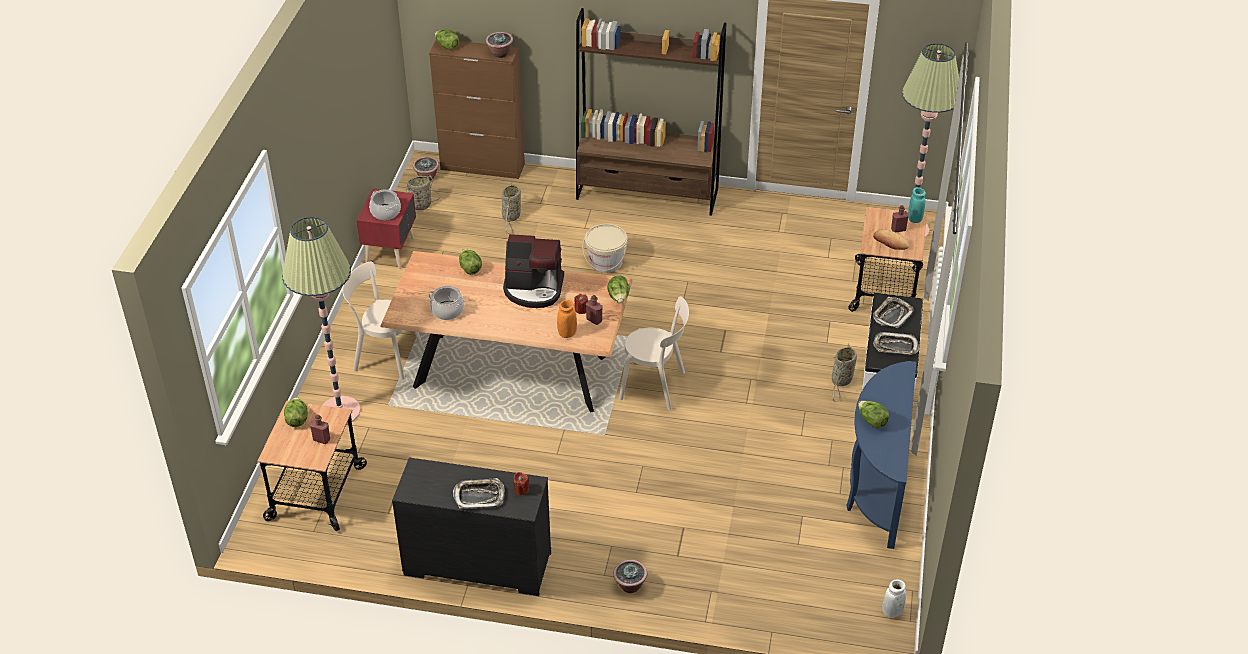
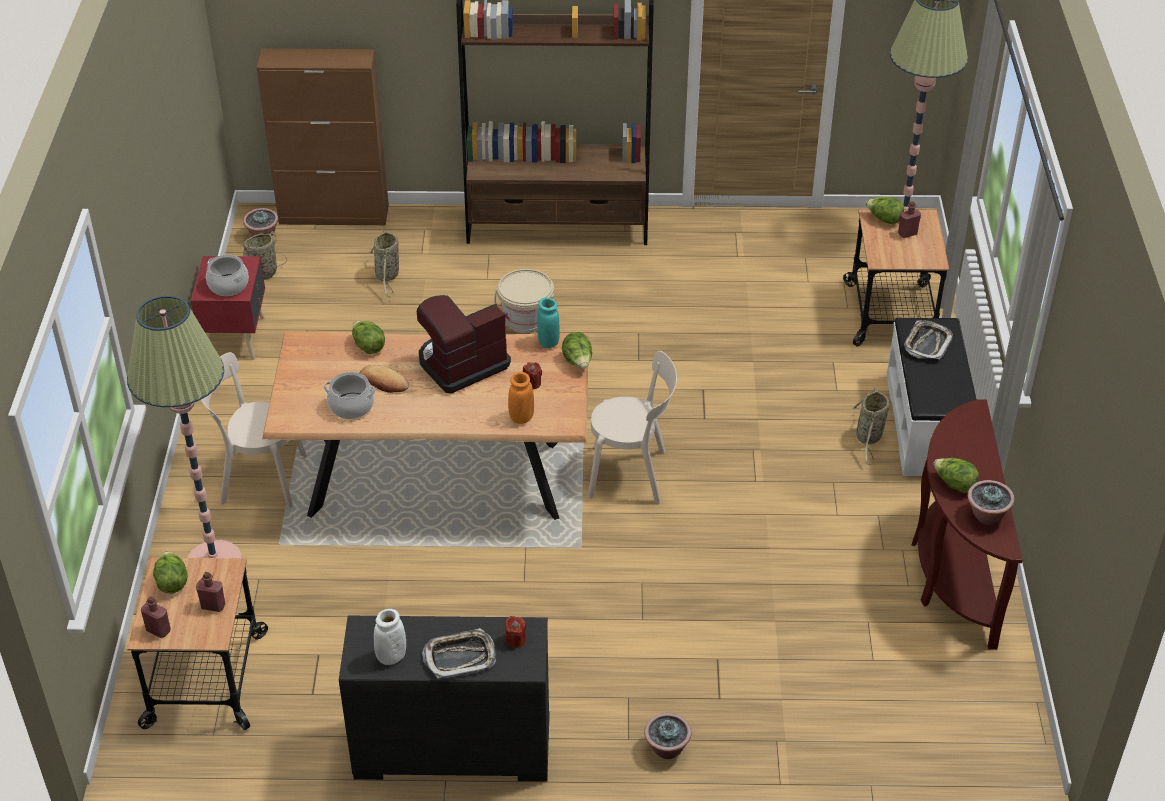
camera: 10 degrees left, 0 degrees up
lettuce [435,29,459,50] -> lettuce moved to [866,197,904,225]
potted plant [486,32,513,58] -> potted plant moved to [967,480,1015,525]
coffee machine [503,234,564,308] -> coffee machine turned 150 degrees clockwise [417,295,511,393]
red bottle [586,295,603,325] -> red bottle moved to [141,596,171,638]
blue console table [846,361,916,549] -> brown console table [912,399,1023,649]
bread [873,229,909,250] -> bread moved to [360,365,409,393]
tray [873,332,919,355] -> none
white vase [882,579,906,617] -> white vase moved to [374,609,406,665]
turquoise vase [908,187,926,223] -> turquoise vase moved to [537,298,560,348]

